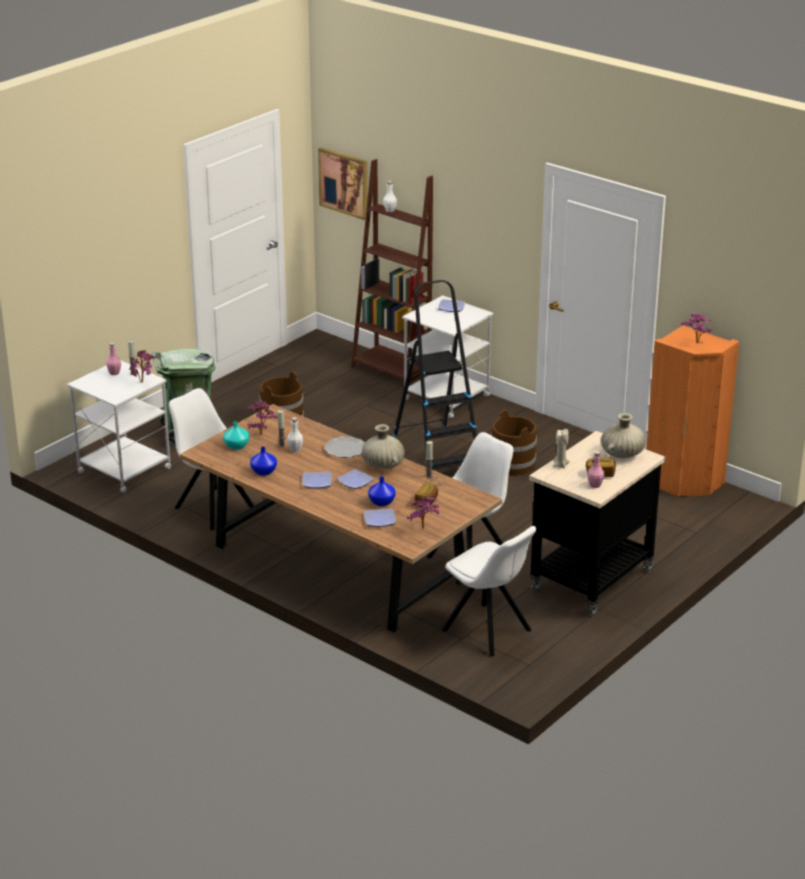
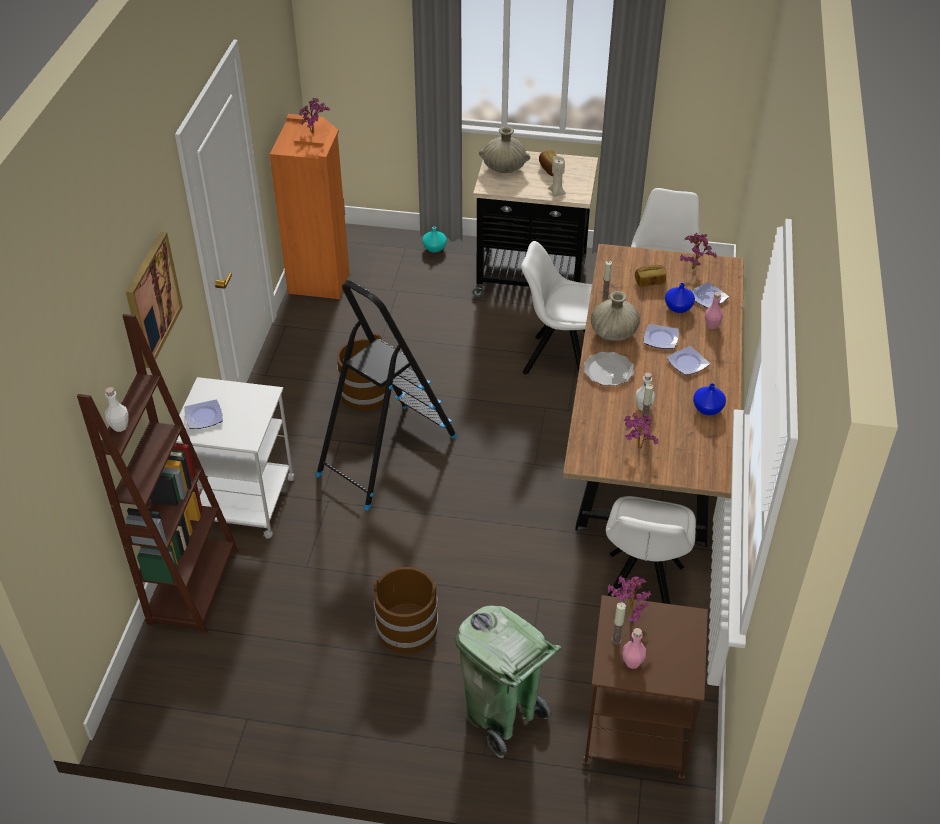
camera: 120 degrees left, 15 degrees up
white cart [67,360,172,493] -> brown cart [583,595,708,780]
turquoise vase [223,422,249,450] -> turquoise vase moved to [422,227,447,252]
picture [318,148,368,220] -> picture moved to [126,232,183,368]
pink bottle [587,451,605,488] -> pink bottle moved to [705,292,723,329]

